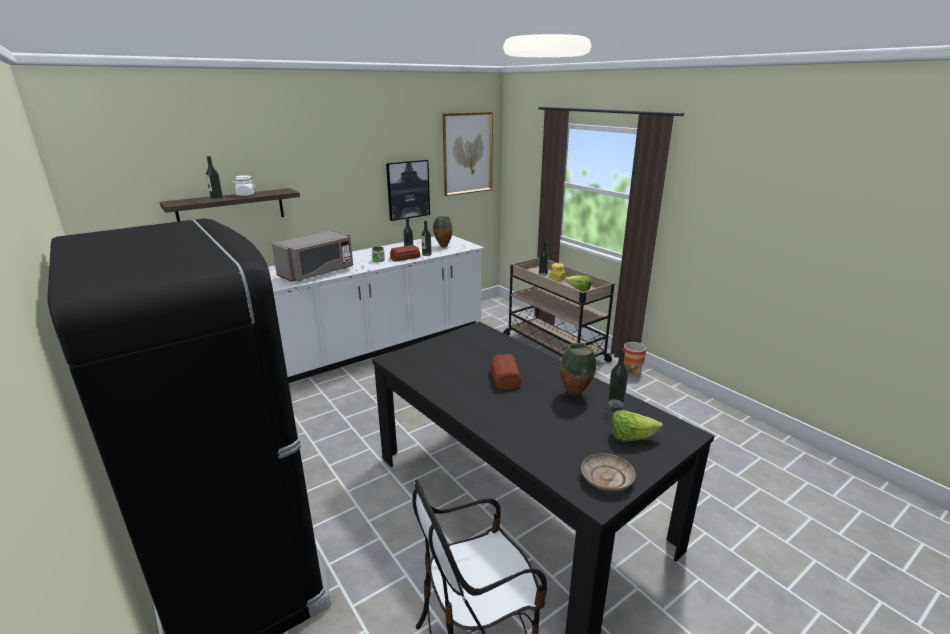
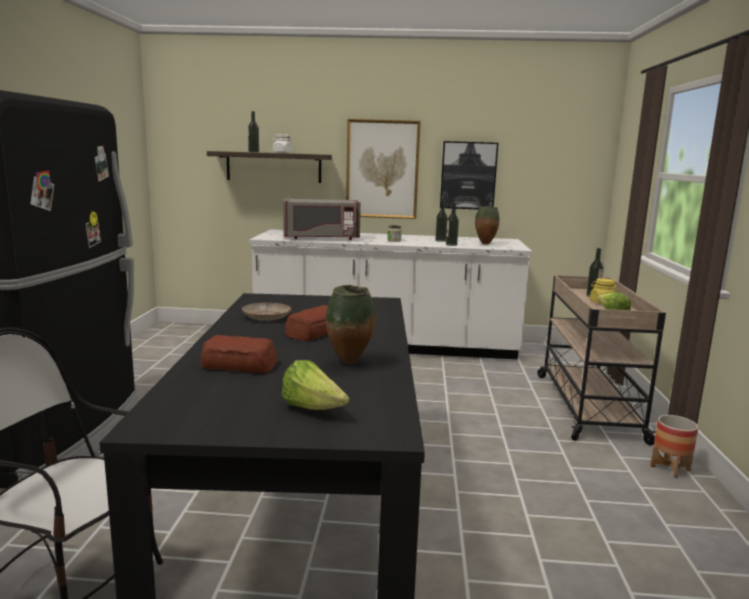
camera: 40 degrees right, 10 degrees down
bread [390,245,420,261] -> bread moved to [201,335,277,373]
picture [442,112,493,196] -> picture moved to [346,119,421,219]
beige plate [581,453,636,491] -> beige plate moved to [242,303,291,321]
bottle [607,350,628,408] -> none

